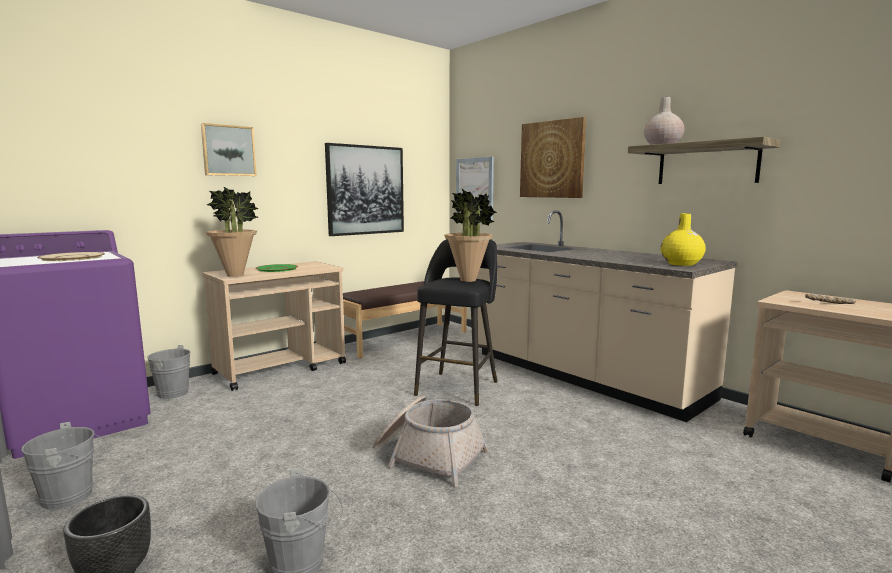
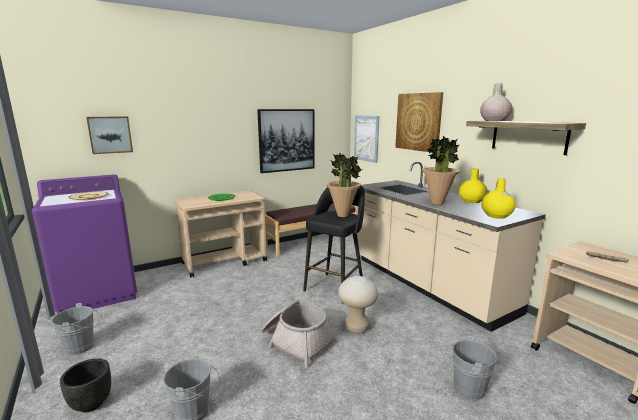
camera: 10 degrees right, 5 degrees up
grey bucket [145,345,191,399] -> grey bucket moved to [444,336,497,400]
picture [201,123,257,176] -> picture moved to [87,116,133,154]
potted plant [206,187,258,277] -> potted plant moved to [422,136,460,205]
none -> beige stool [338,276,378,334]
none -> yellow vase [459,169,488,203]

